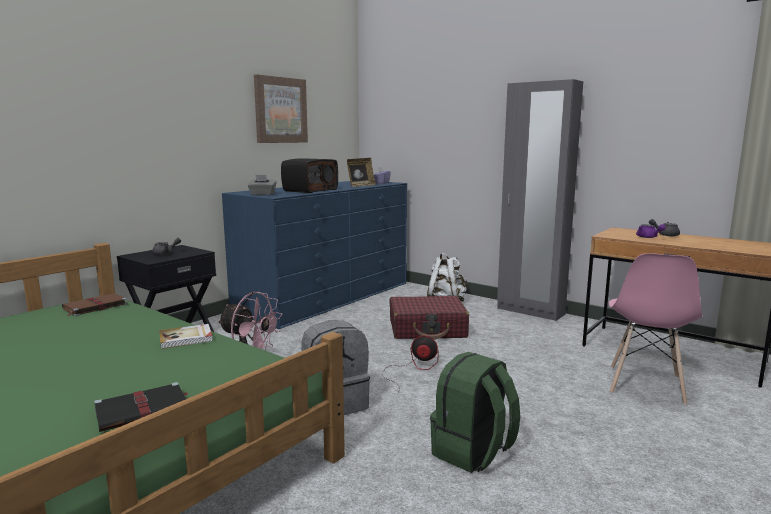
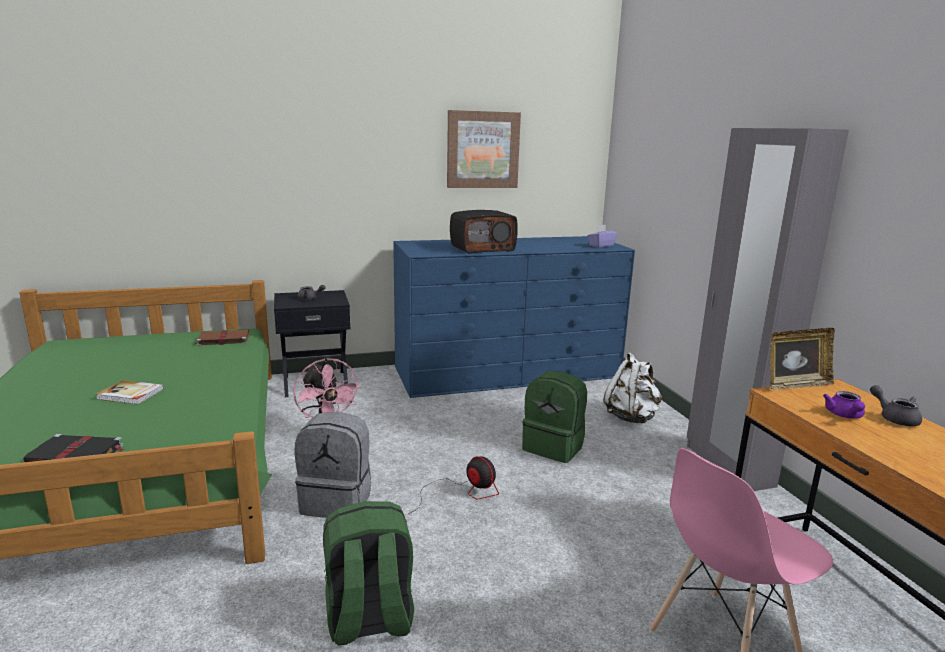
camera: 35 degrees right, 5 degrees up
book [159,324,213,349] -> book moved to [96,380,164,404]
grey tissue box [248,175,277,195] -> none
picture frame [347,158,376,187] -> picture frame moved to [770,328,835,390]
red suitcase [390,296,469,340] -> green backpack [522,371,587,463]

